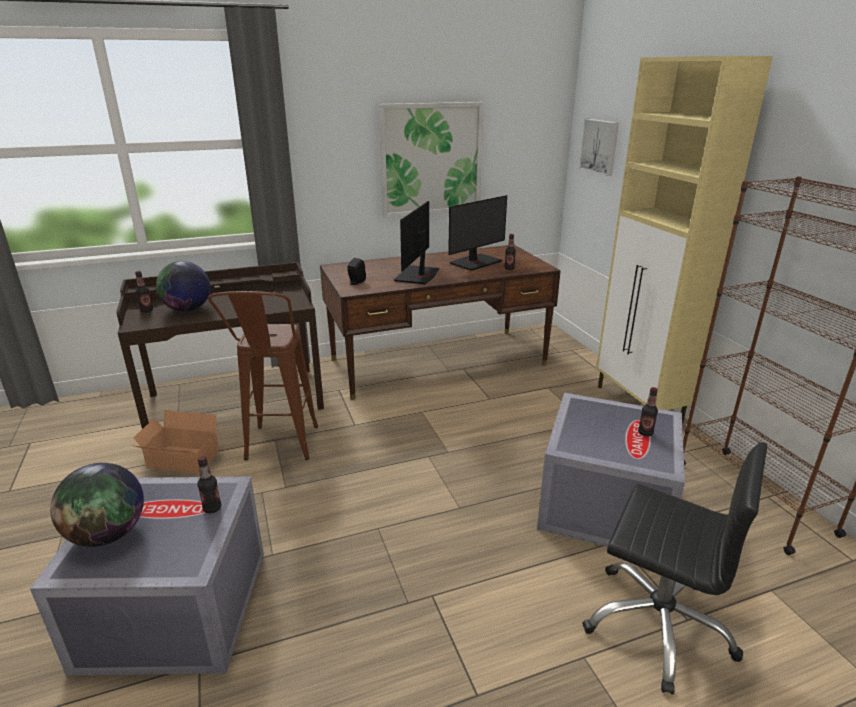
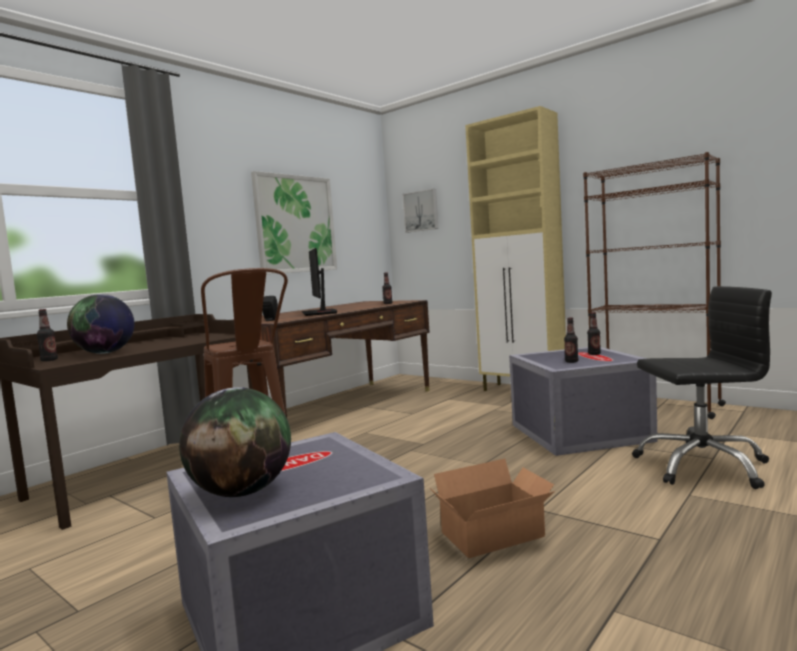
camera: 30 degrees left, 20 degrees down
cardboard box [131,410,221,474] -> cardboard box moved to [430,459,555,558]
bottle [197,456,221,513] -> bottle moved to [564,318,578,363]
monitor [448,195,507,271] -> none

